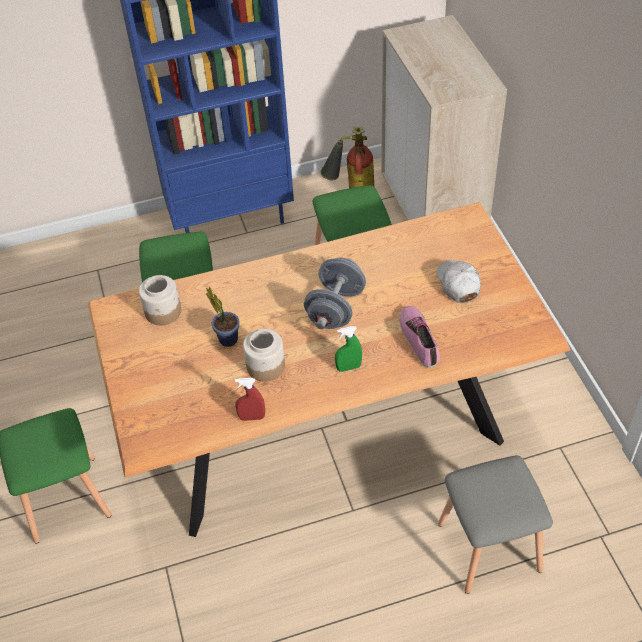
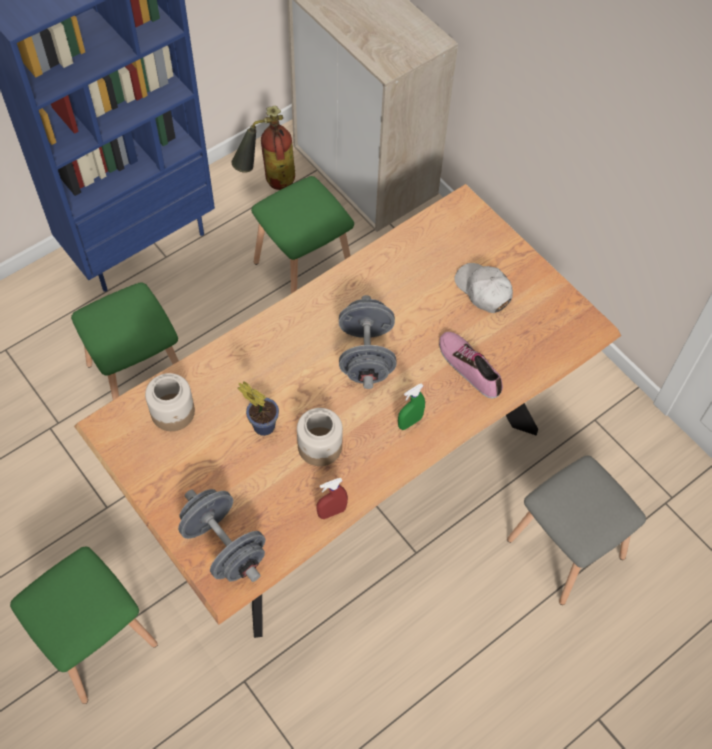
camera: 25 degrees left, 10 degrees up
none -> grey dumbbell [178,489,265,582]

